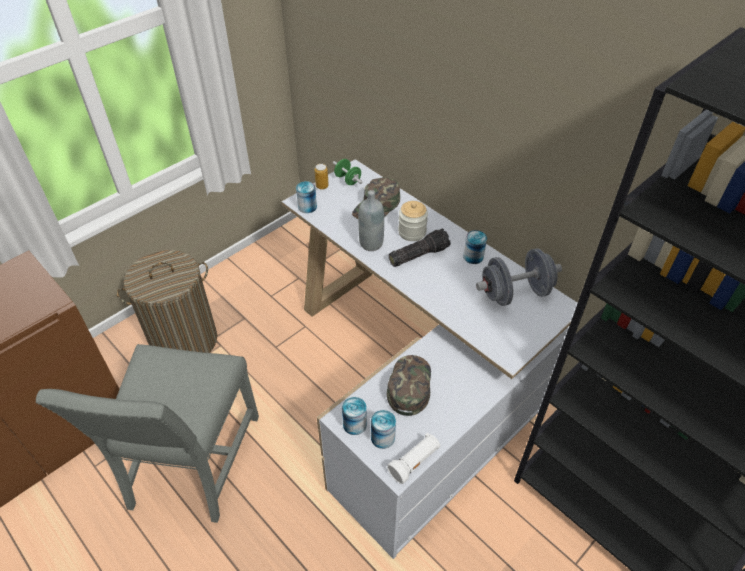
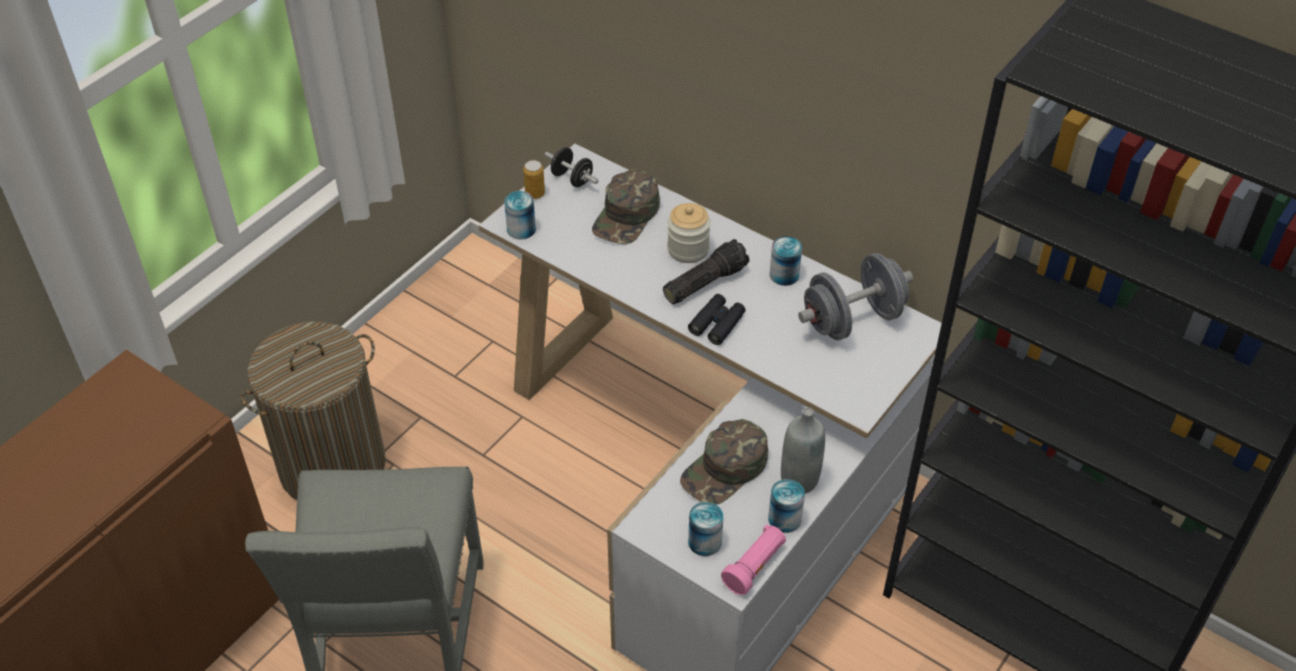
camera: 10 degrees left, 0 degrees up
green dumbbell [333,159,363,185] -> black dumbbell [545,147,598,187]
can [342,397,367,435] -> can moved to [768,479,805,533]
grey bottle [358,190,384,251] -> grey bottle moved to [781,407,825,494]
green cap [387,355,431,416] -> green cap turned 135 degrees counterclockwise [680,419,768,505]
white flashlight [387,433,440,484] -> pink flashlight [721,524,786,595]
none -> black binoculars [688,294,746,345]

